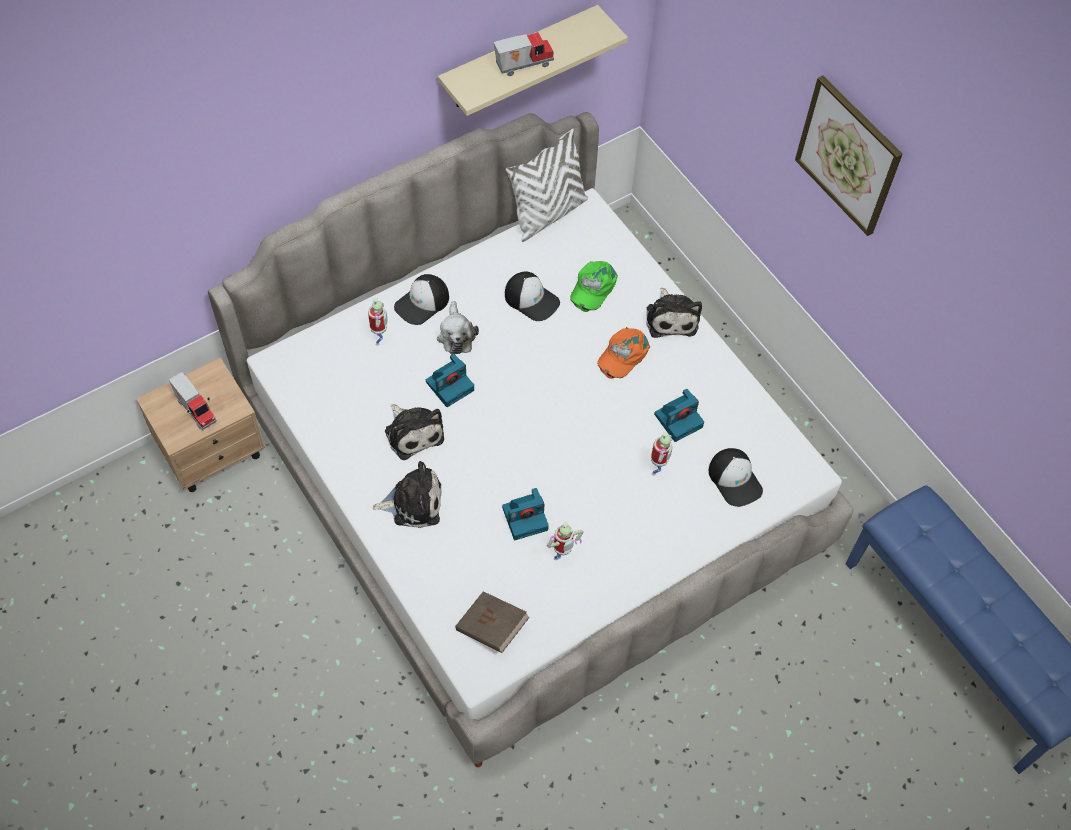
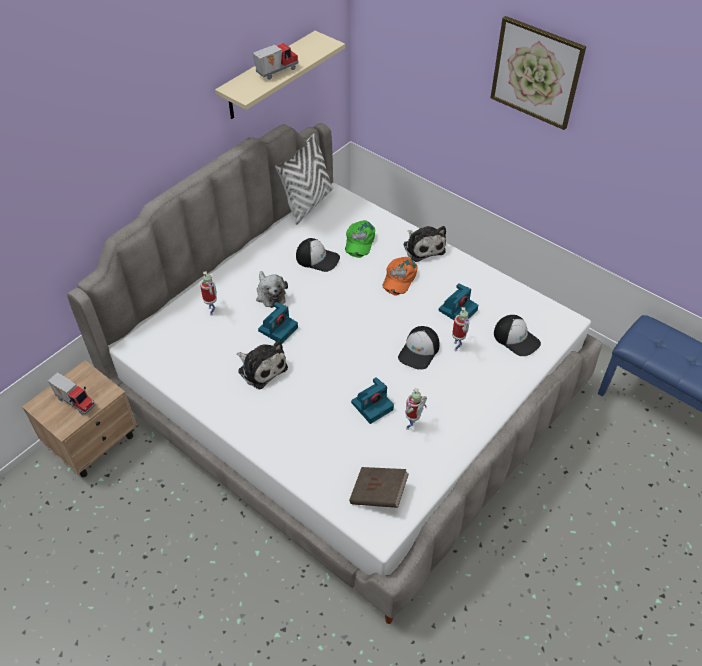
camera: 15 degrees left, 10 degrees down
plush toy [372,461,441,528] -> none
cap [394,274,449,325] -> cap moved to [398,326,440,370]

